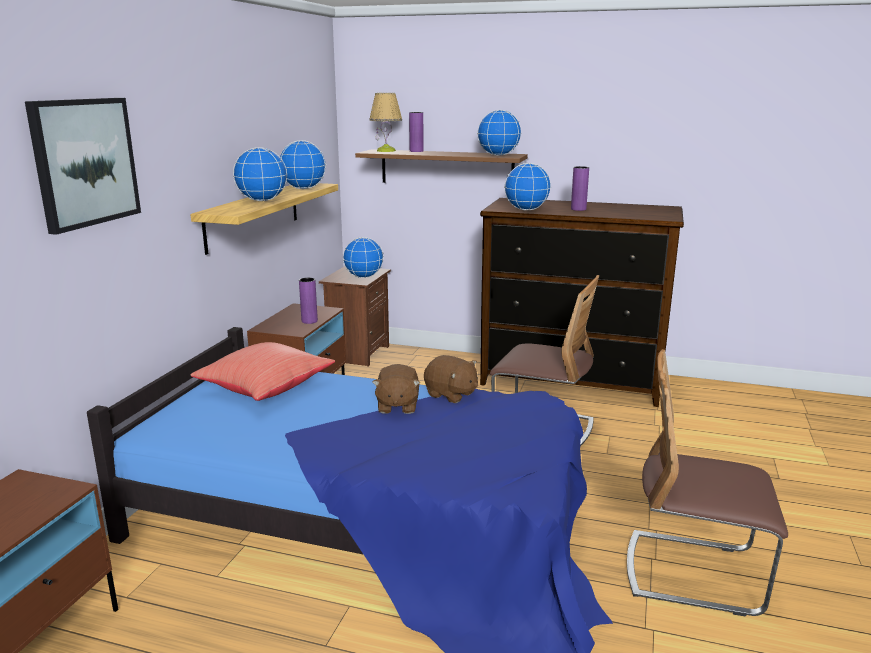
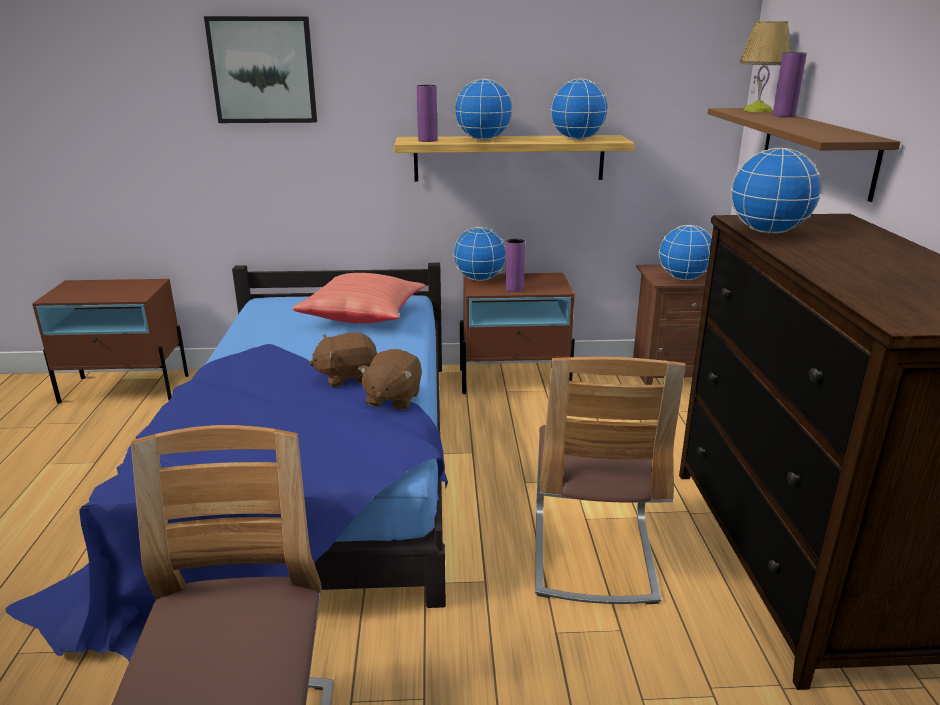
camera: 70 degrees right, 5 degrees up
globe [477,110,521,156] -> globe moved to [453,227,506,281]
purple vase [571,166,589,211] -> purple vase moved to [417,85,437,142]

